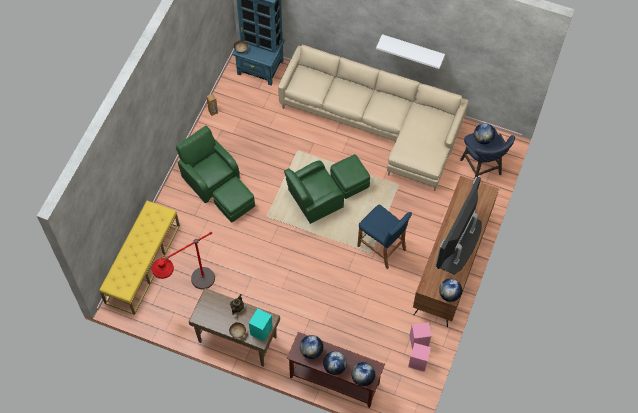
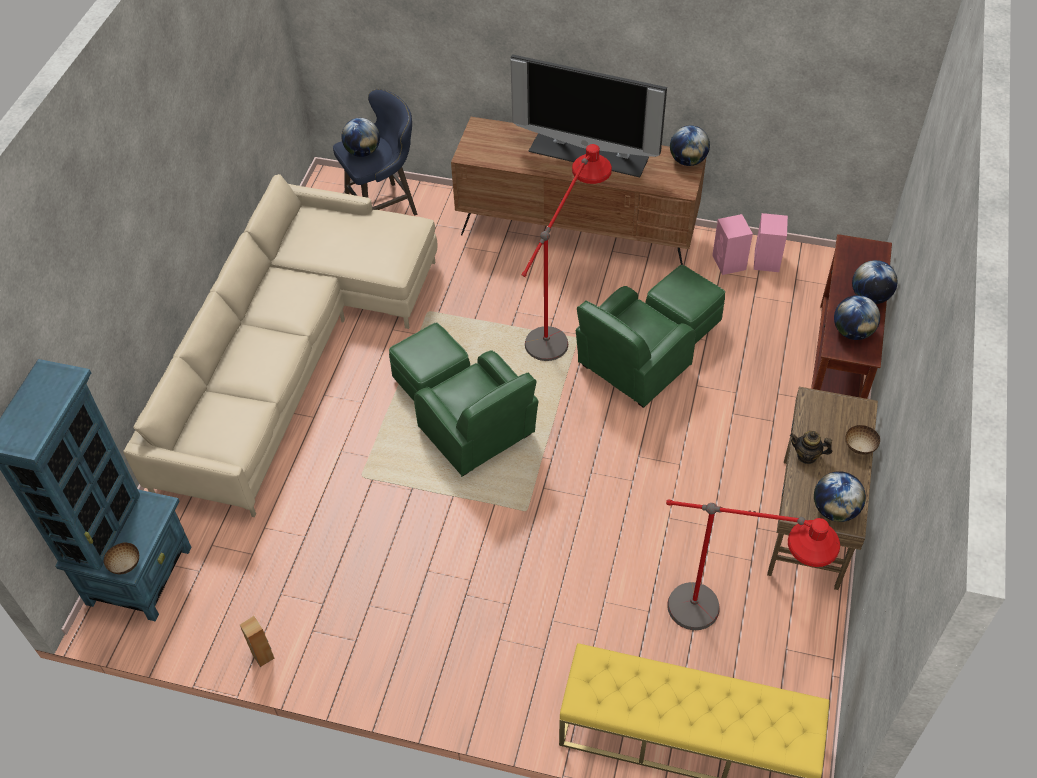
camera: 95 degrees left, 10 degrees down
green armchair [176,126,255,223] -> green armchair moved to [576,265,725,408]
turquoise speaker [249,309,273,342] -> none
globe [351,362,375,386] -> globe moved to [814,471,866,522]
blue stool [357,205,412,269] -> red floor lamp [521,144,612,361]
white shelf [376,34,445,69] -> none

